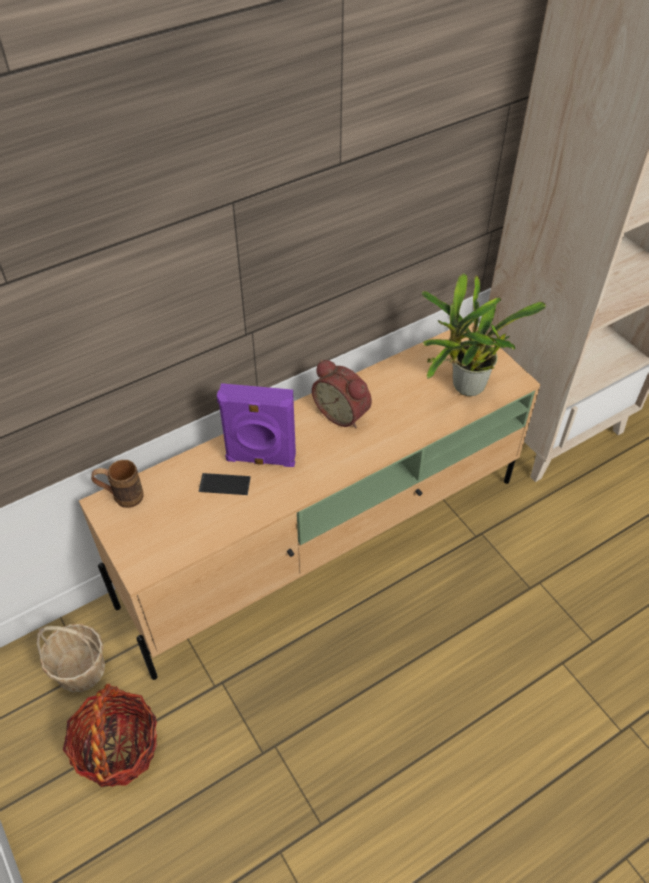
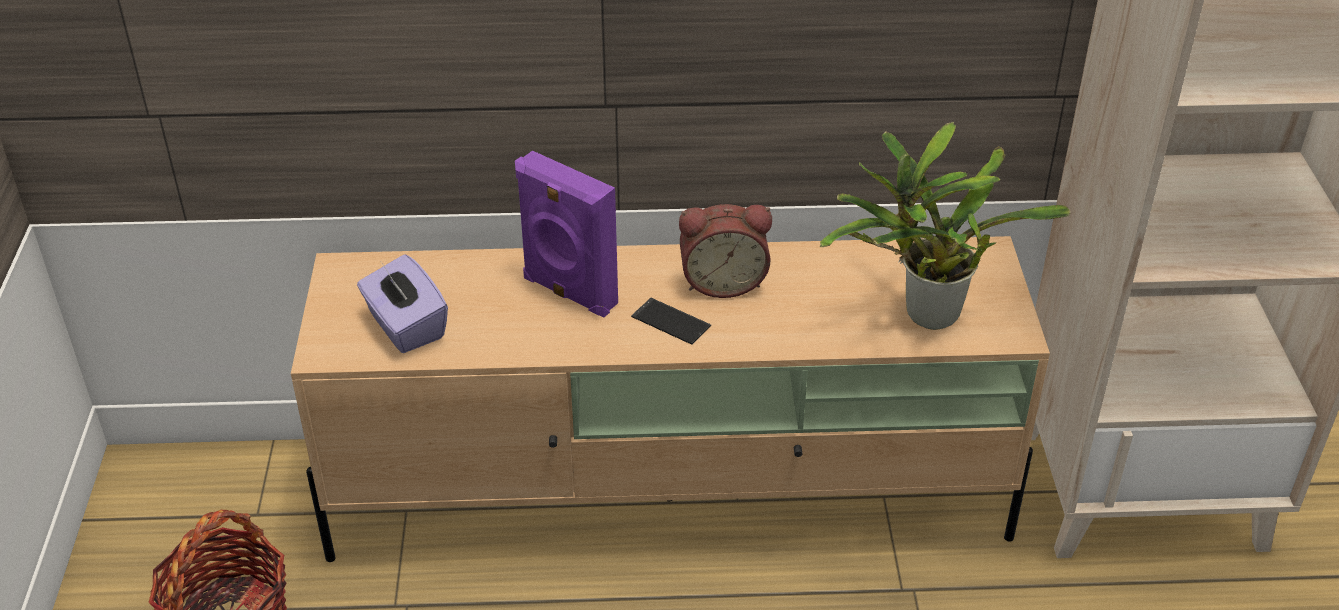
camera: 30 degrees right, 10 degrees down
basket [37,624,105,692] -> none
brown mug [91,460,144,508] -> none
phone [199,473,251,495] -> phone moved to [631,298,711,345]
alarm clock [312,360,372,428] -> alarm clock turned 75 degrees counterclockwise [679,204,772,298]
none -> purple tissue box [357,255,448,353]

